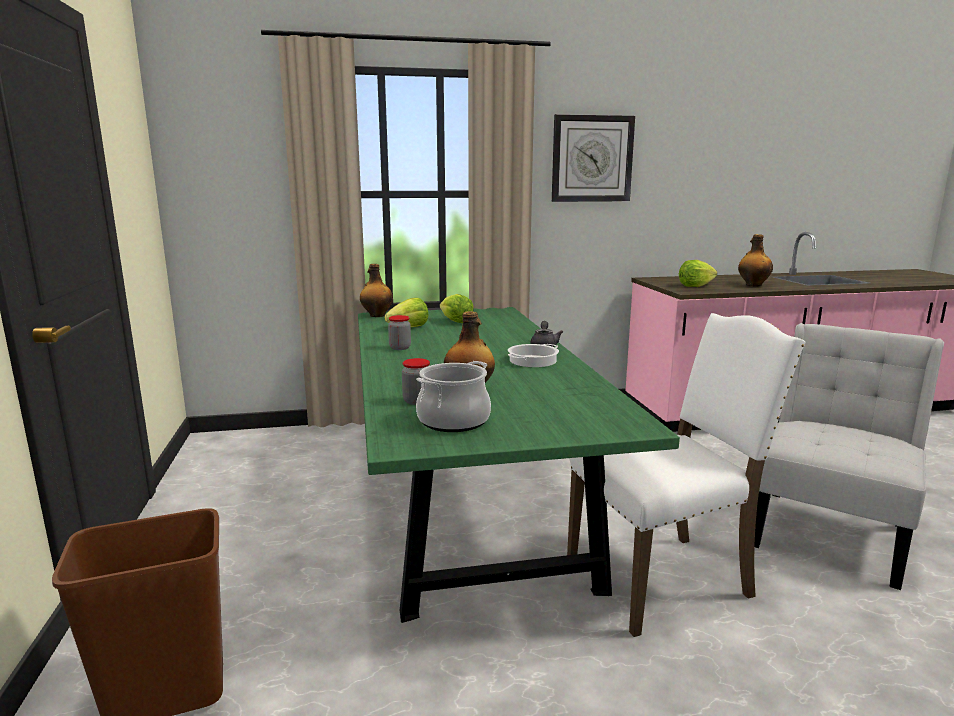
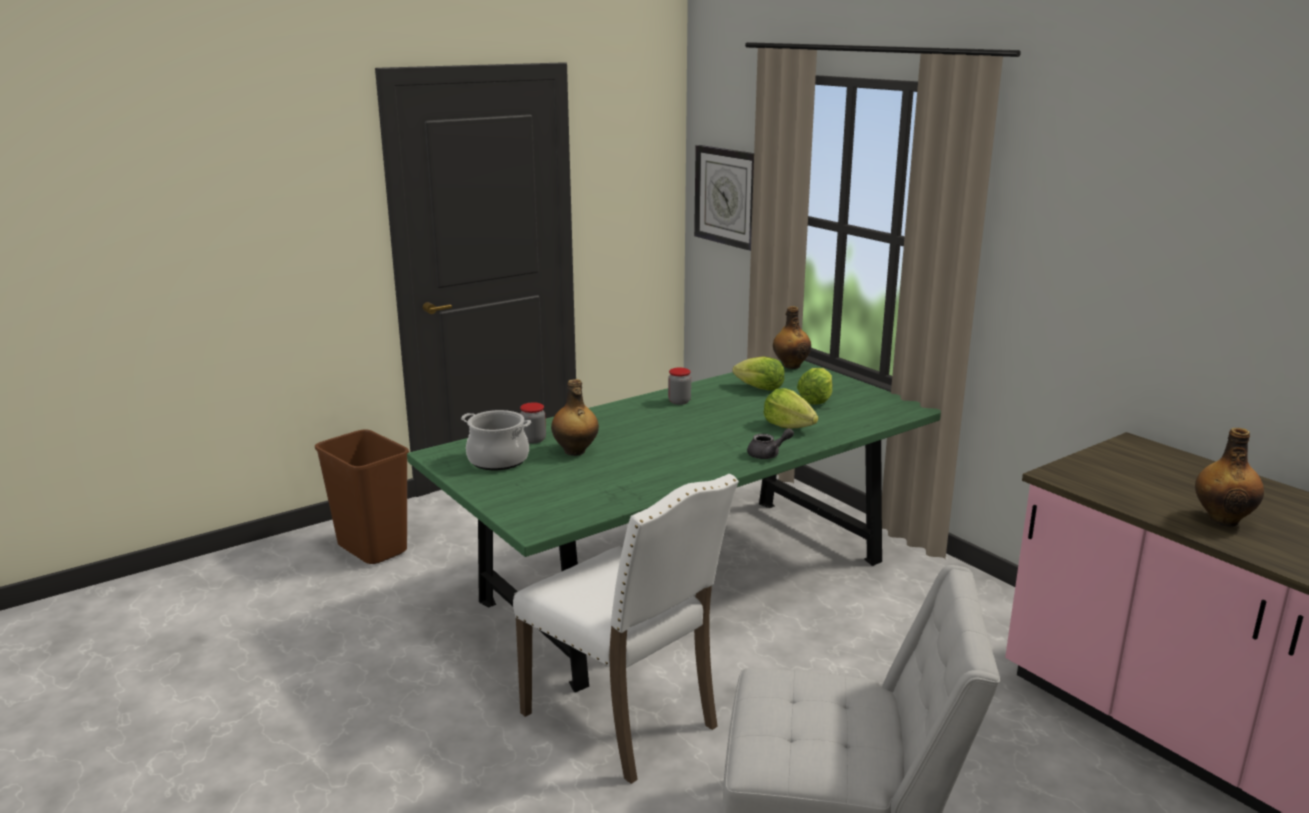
camera: 65 degrees right, 5 degrees up
cooking pot [508,344,559,367] -> none
wall clock [552,114,635,202] -> wall clock moved to [694,145,754,251]
lettuce [679,260,717,287] -> lettuce moved to [763,388,818,428]

